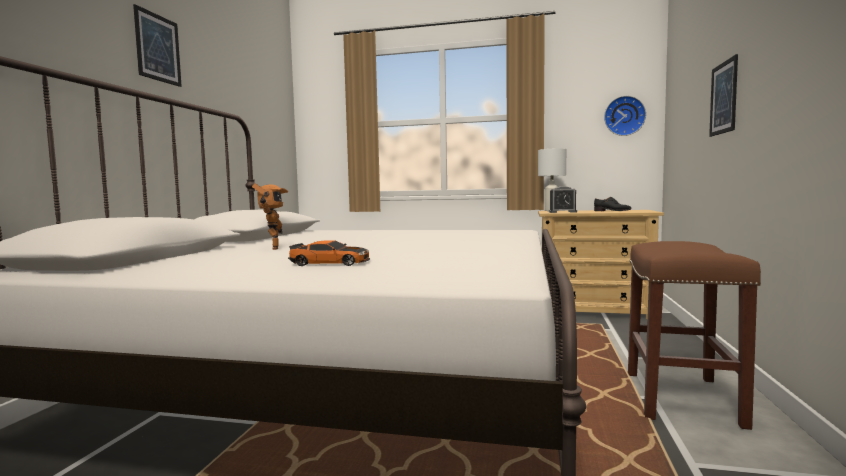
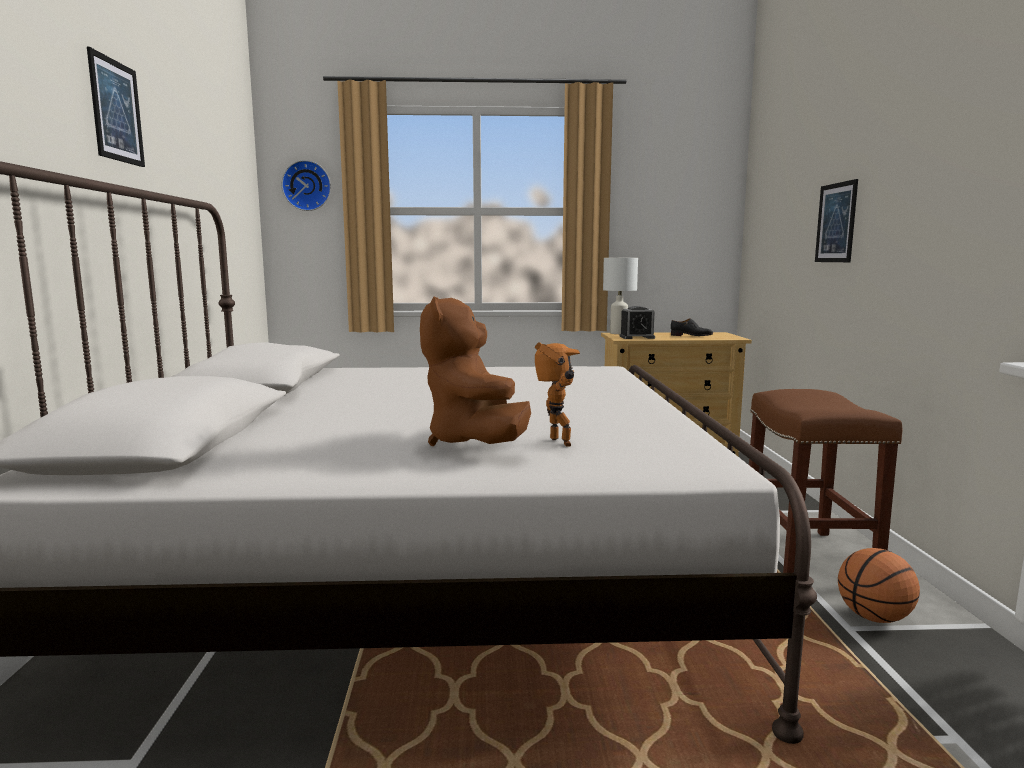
camera: 15 degrees left, 5 degrees up
toy robot [252,183,288,250] -> toy robot moved to [535,342,580,447]
toy car [288,240,370,266] -> brown plush toy [420,297,531,446]
wall clock [604,96,646,136] -> wall clock moved to [281,160,331,211]
none -> basketball [838,548,920,623]

